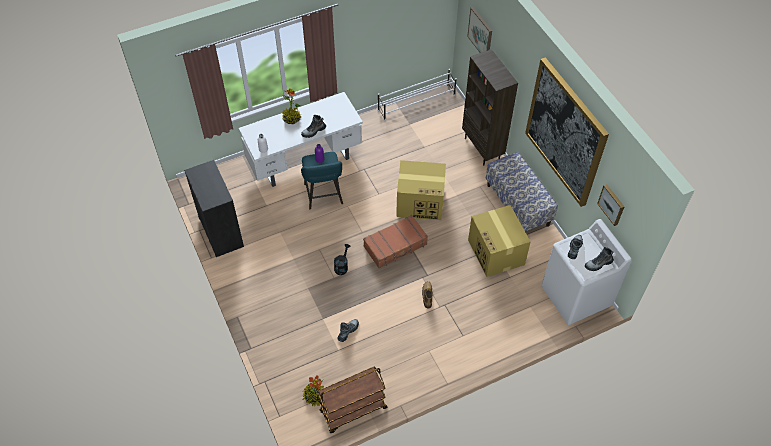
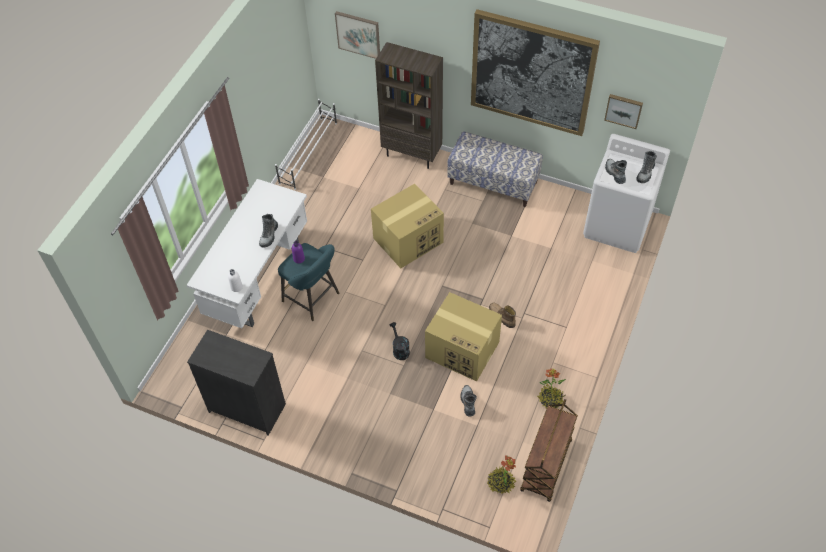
camera: 40 degrees left, 0 degrees up
potted plant [282,88,302,124] -> potted plant moved to [537,369,566,408]
brown suitcase [363,215,428,268] -> none
cardboard box [468,205,531,277] -> cardboard box moved to [425,292,502,382]

